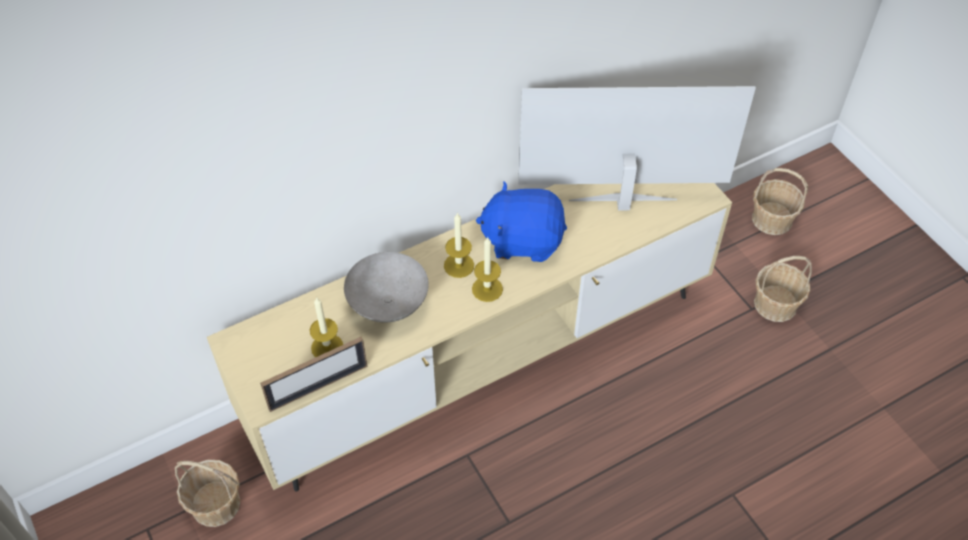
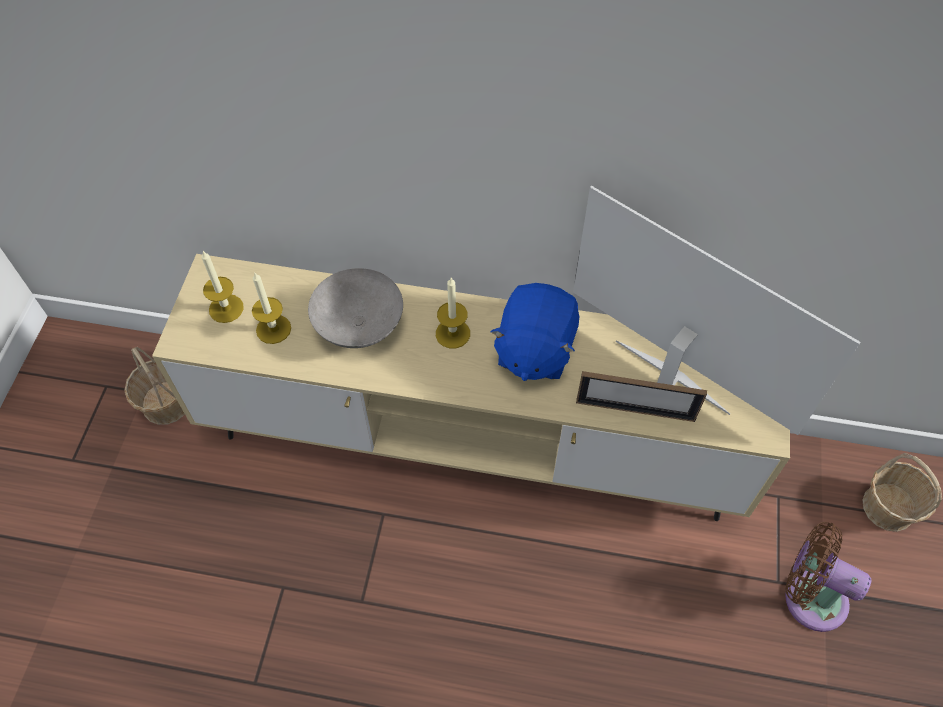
camera: 40 degrees right, 5 degrees up
picture frame [260,337,368,412] -> picture frame moved to [576,371,707,422]
candle [472,237,503,302] -> candle moved to [201,251,244,323]
blue plush toy [476,181,567,262] -> blue plush toy turned 120 degrees counterclockwise [490,283,580,381]
basket [754,256,812,322] -> brown fan [785,522,871,632]

